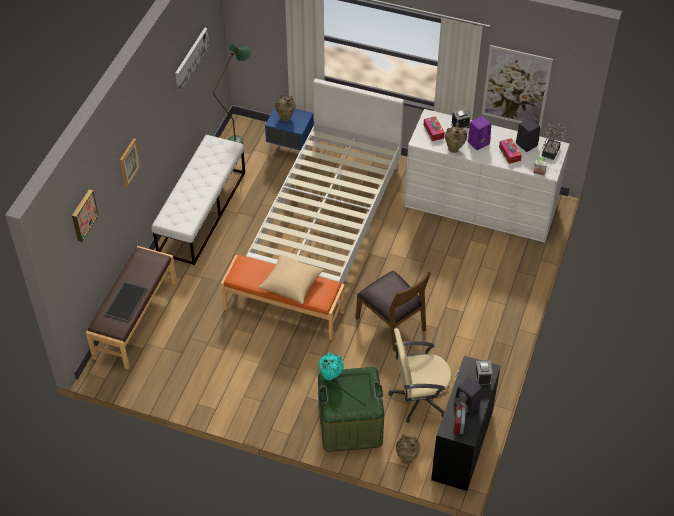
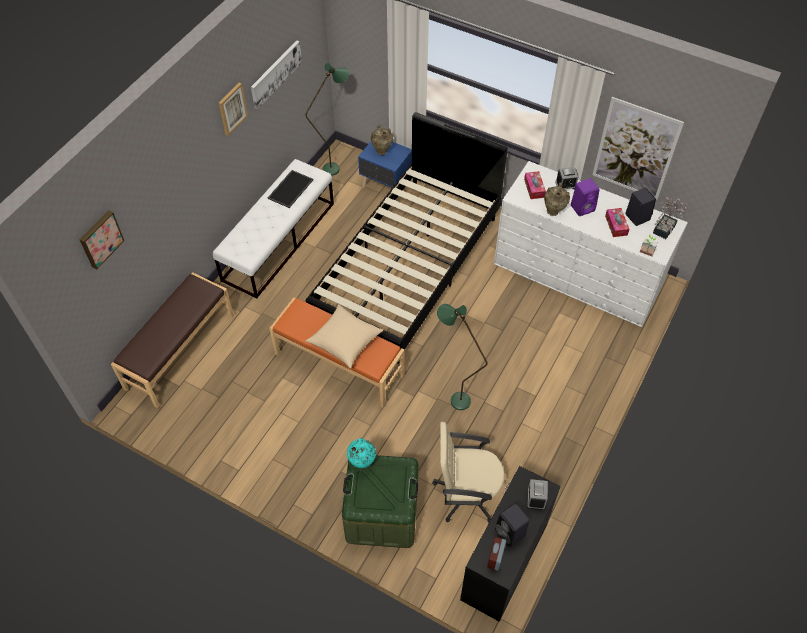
camera: 10 degrees right, 5 degrees up
tray [104,282,148,322] -> tray moved to [268,170,313,208]
picture [120,138,141,187] -> picture moved to [219,82,248,136]
white bed [246,78,404,285] -> black bed [306,112,508,364]
brown chair [356,271,431,352] -> green floor lamp [437,304,488,410]
beige vase [396,434,420,464] -> none

